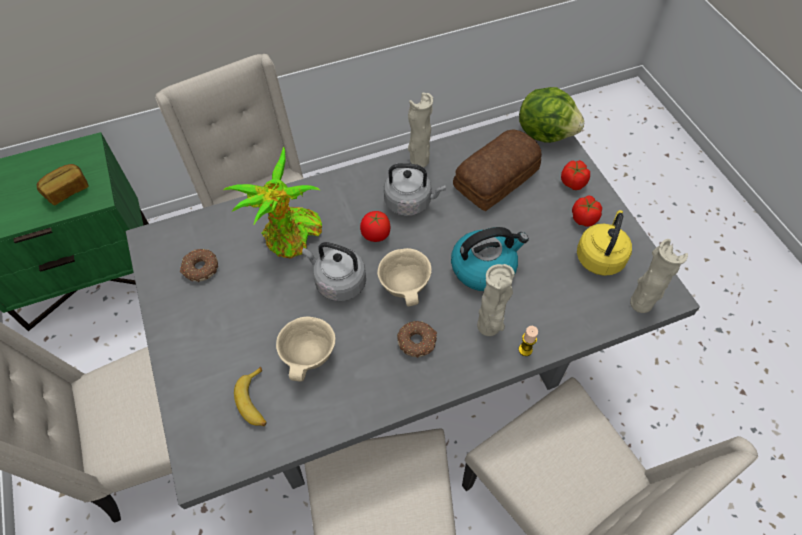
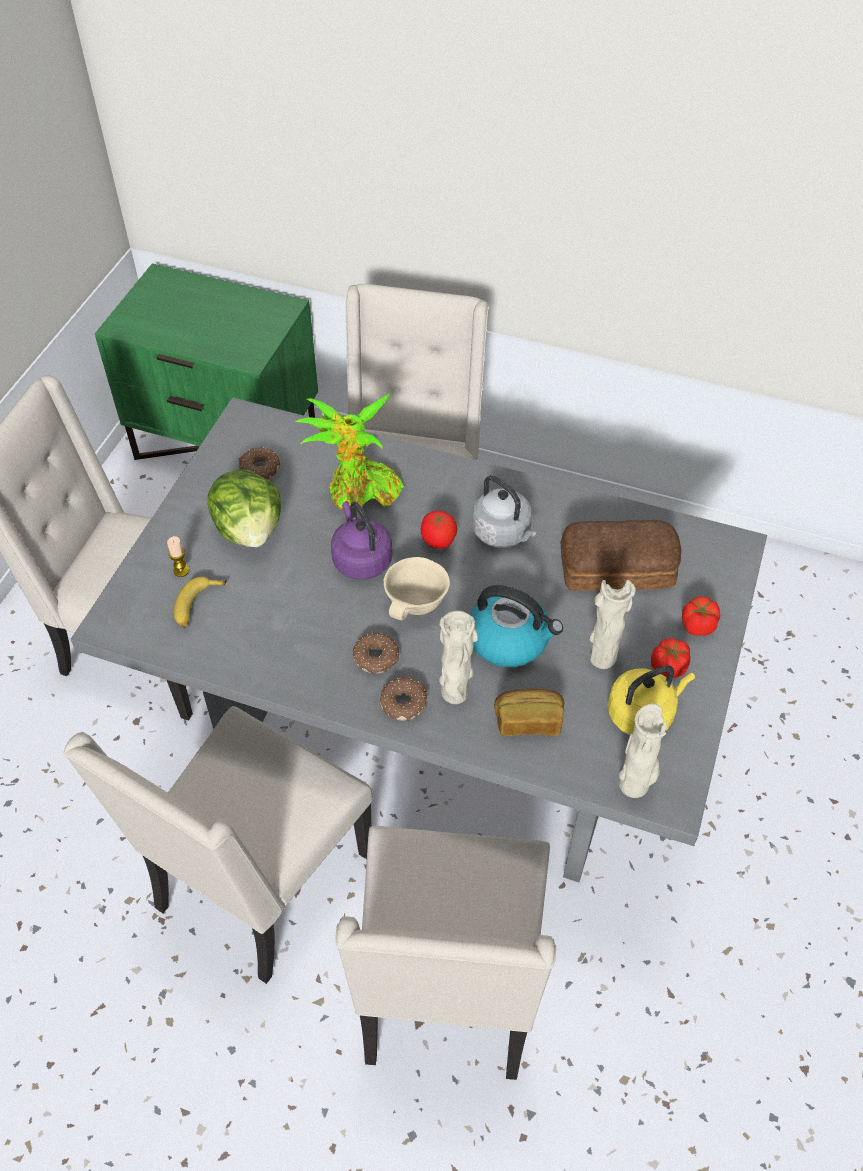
camera: 40 degrees right, 5 degrees down
bread [37,164,88,205] -> bread moved to [494,689,564,736]
beige bowl [276,317,335,381] -> none
grey kettle [302,242,366,301] -> purple kettle [331,501,392,580]
beige vase [408,93,433,168] -> beige vase moved to [590,580,636,669]
candle [518,326,538,356] -> candle moved to [167,536,189,577]
lettuce [519,87,584,143] -> lettuce moved to [208,469,281,547]
none -> donut [380,676,428,721]

